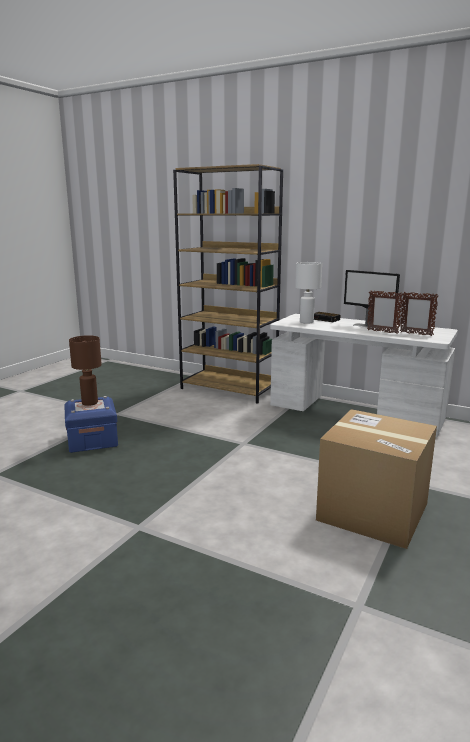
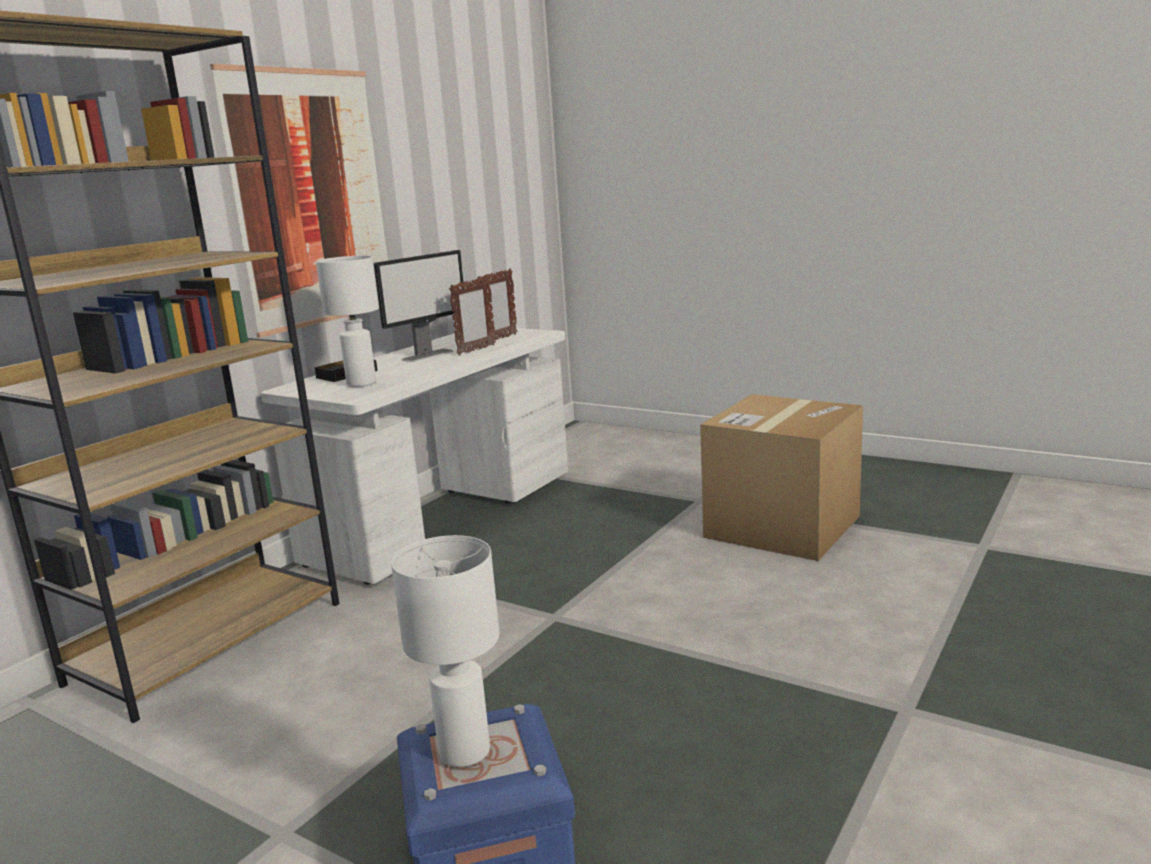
camera: 85 degrees left, 0 degrees up
brown table lamp [69,335,102,406] -> white table lamp [391,535,499,767]
none -> picture [210,63,388,338]

